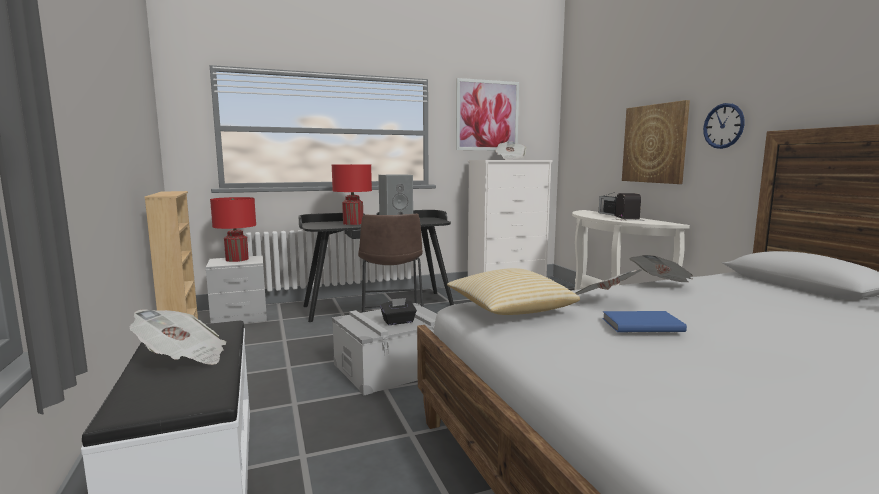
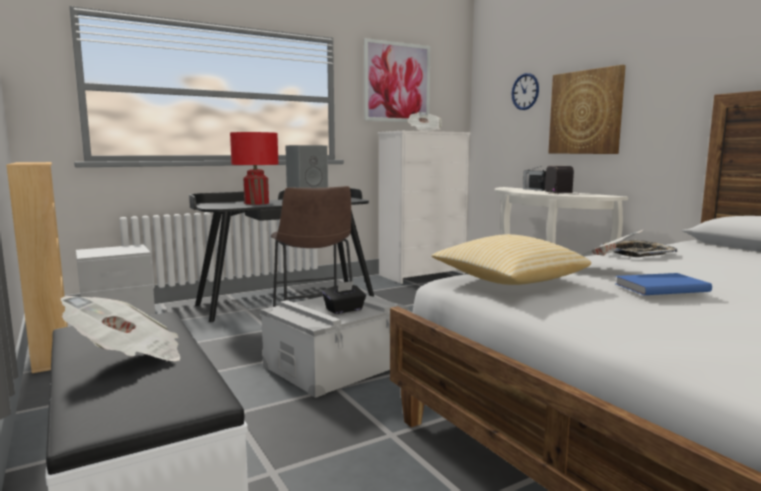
camera: 10 degrees left, 0 degrees up
red table lamp [210,197,256,262] -> none
newspaper [629,255,693,282] -> tray [601,240,677,257]
wall clock [703,103,745,149] -> wall clock moved to [512,73,539,110]

